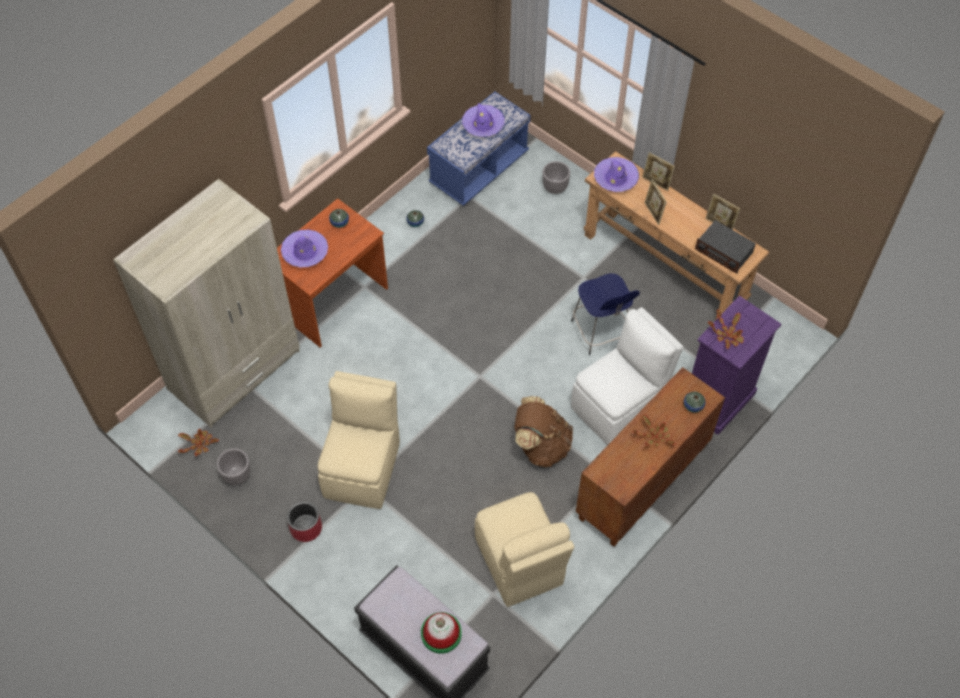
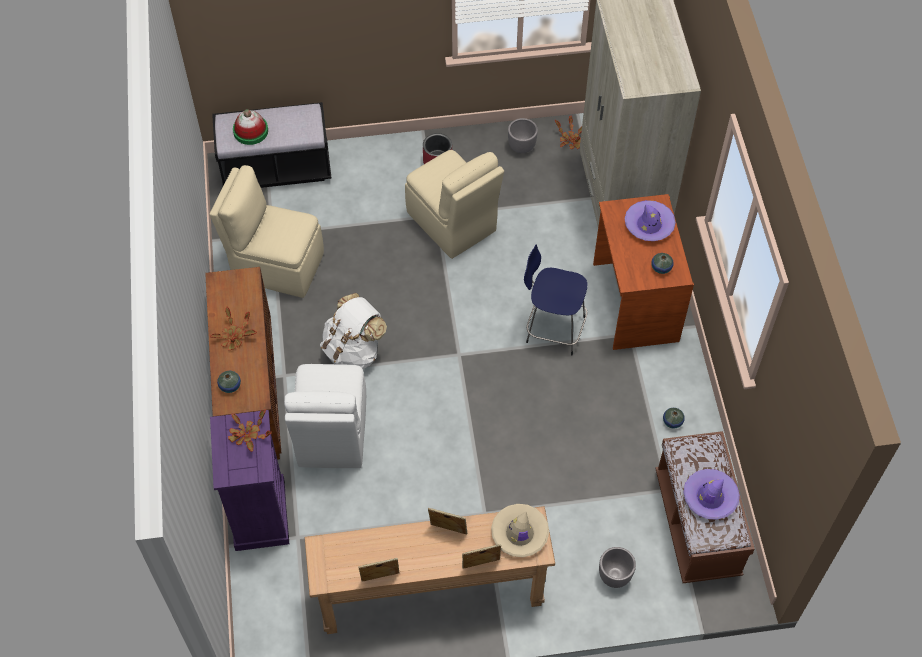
camera: 130 degrees right, 0 degrees up
blue bench [427,92,531,206] -> brown bench [655,431,755,583]
brown backpack [514,396,573,467] -> white backpack [320,293,387,369]
blue stool [571,273,640,355] -> blue stool moved to [524,245,587,355]
purple hat [594,157,639,192] -> beige hat [491,504,549,557]
radio [695,220,756,274] -> none

